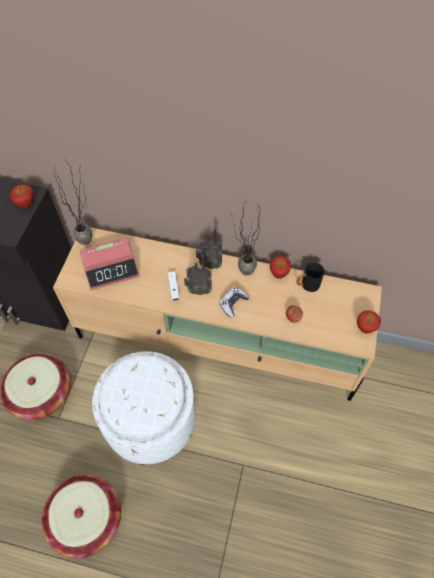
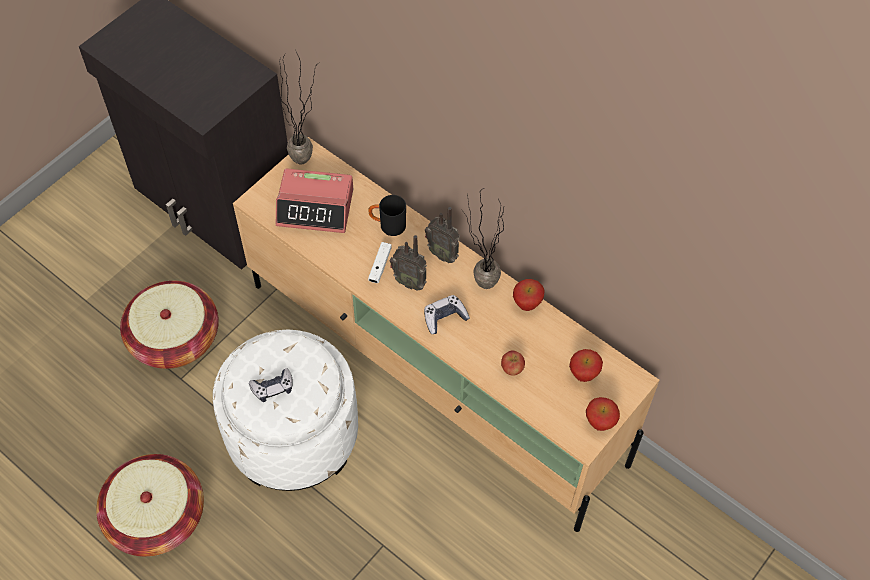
camera: 25 degrees right, 0 degrees up
apple [10,184,33,208] -> apple moved to [569,349,603,382]
black mug [296,263,325,292] -> black mug moved to [369,195,406,236]
none -> game controller [249,368,293,402]

